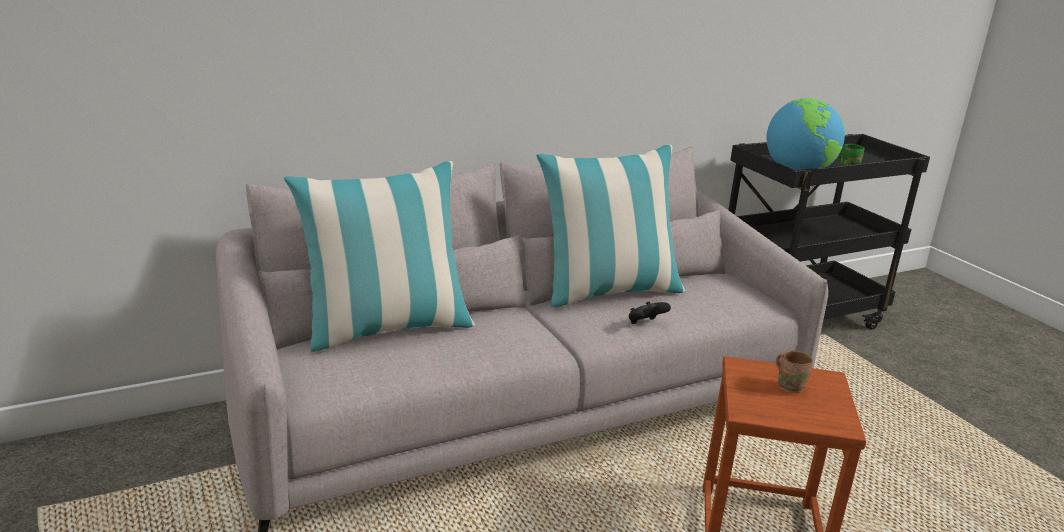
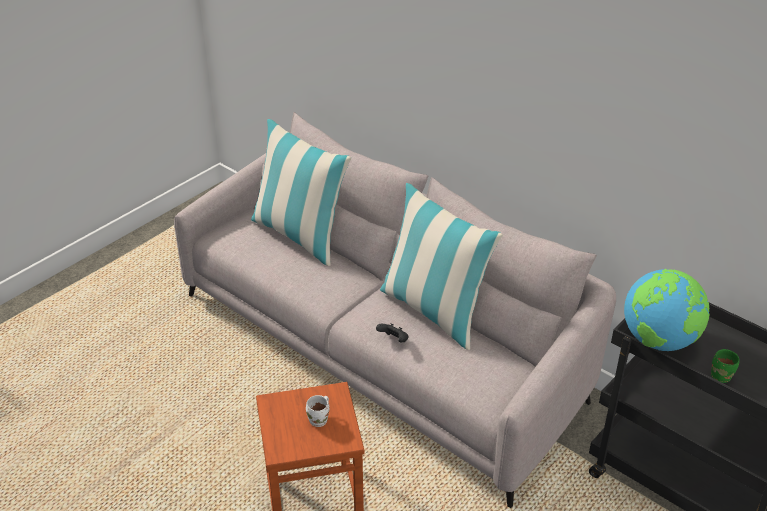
camera: 70 degrees right, 15 degrees up
brown mug [776,350,813,393] -> white mug [306,395,330,427]

